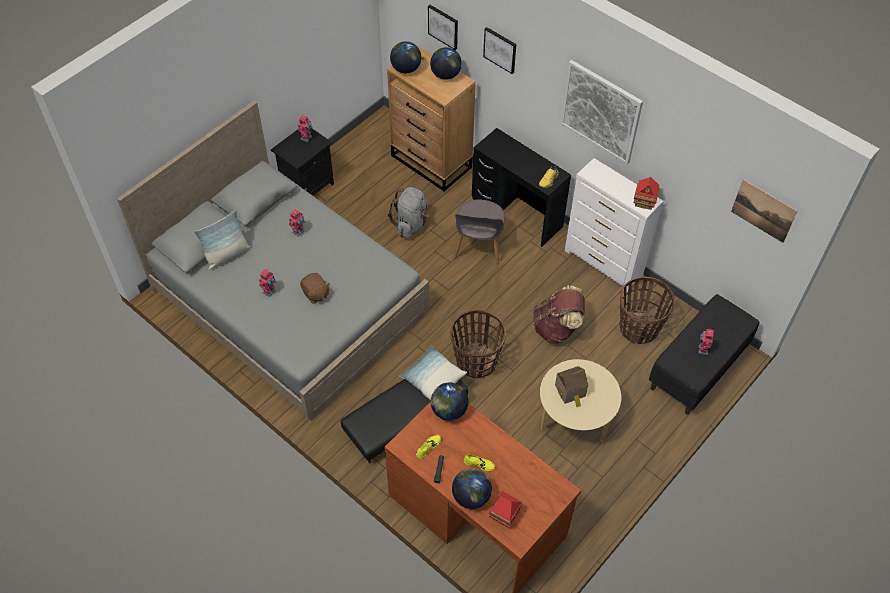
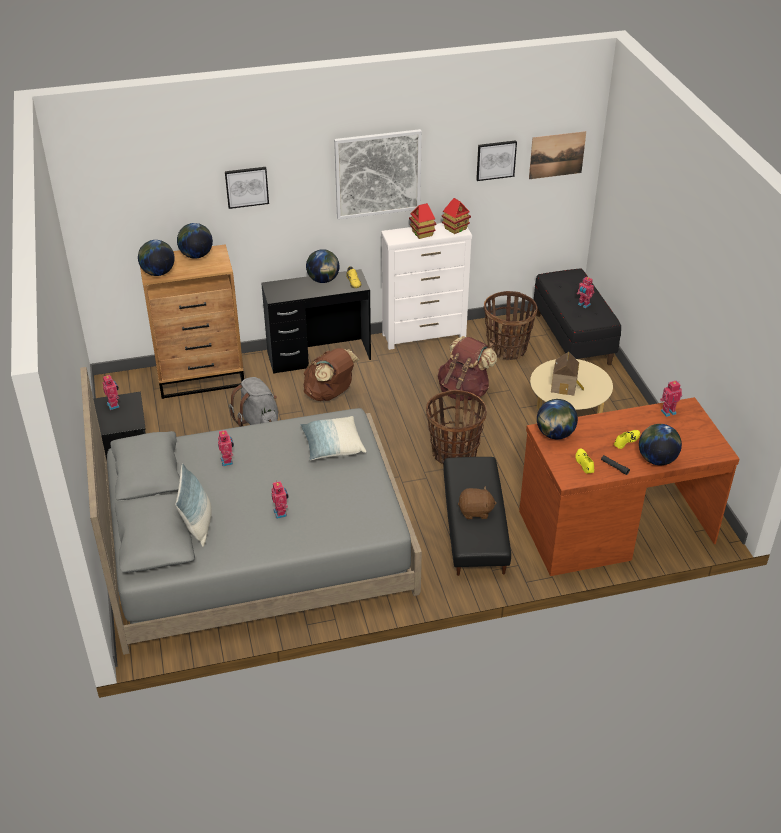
camera: 55 degrees left, 15 degrees down
brown plush toy [300,273,330,304] -> brown plush toy moved to [458,486,497,519]
pillow [399,345,467,400] -> pillow moved to [300,416,366,460]
picture [428,5,458,50] -> picture moved to [476,140,517,181]
grey chair [453,199,505,265] -> brown backpack [303,348,360,401]
toy house [489,491,523,528] -> toy house moved to [409,203,437,239]
none -> globe [306,249,339,283]
none -> toy robot [660,380,682,417]

